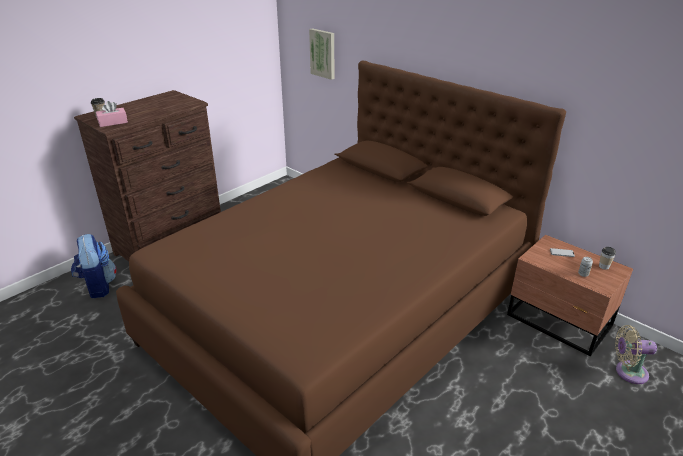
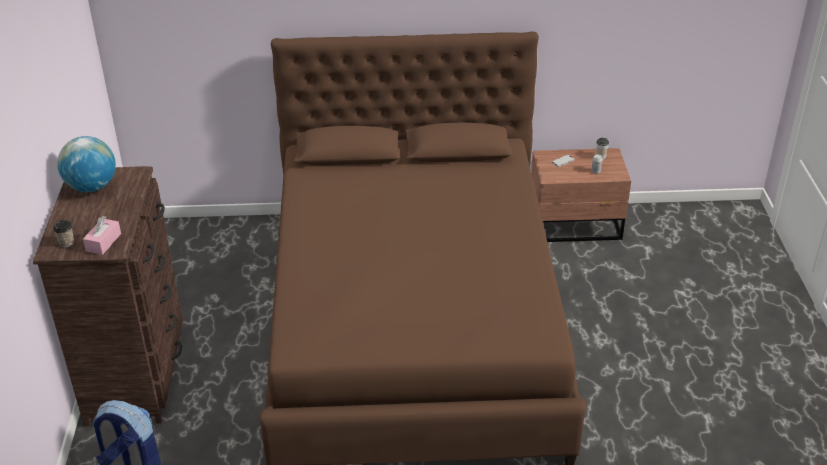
camera: 45 degrees left, 5 degrees up
picture [309,28,335,80] -> none
beige fan [615,325,657,384] -> none
none -> globe [57,136,116,192]

